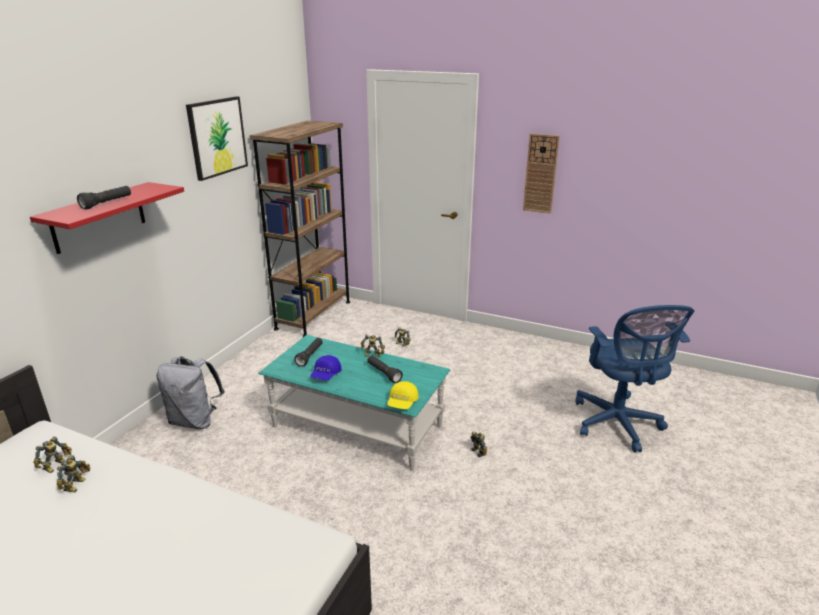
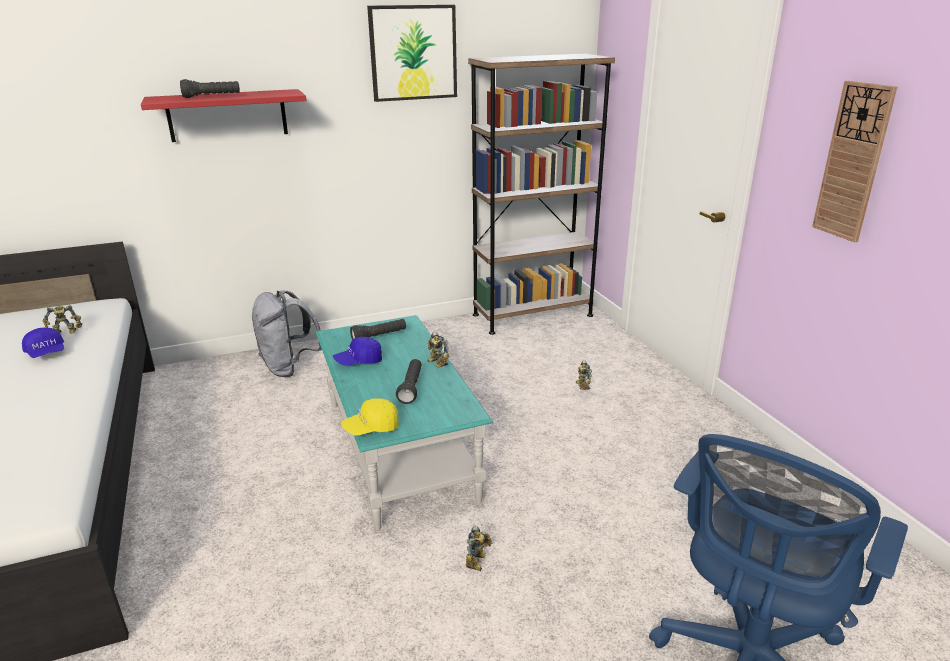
camera: 45 degrees right, 0 degrees up
toy robot [57,455,91,492] -> blue cap [22,327,64,358]

